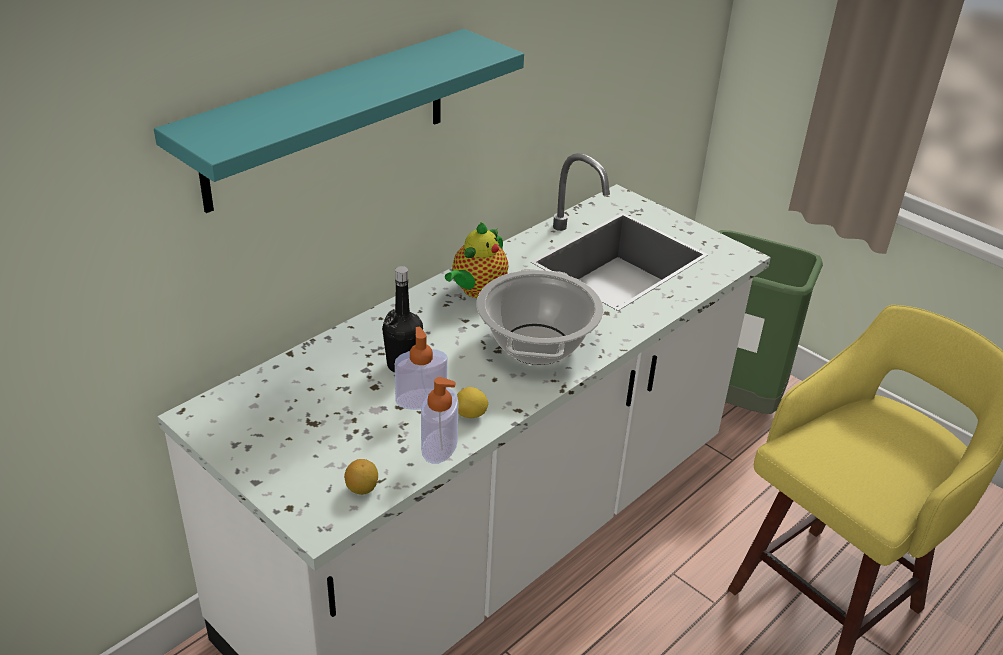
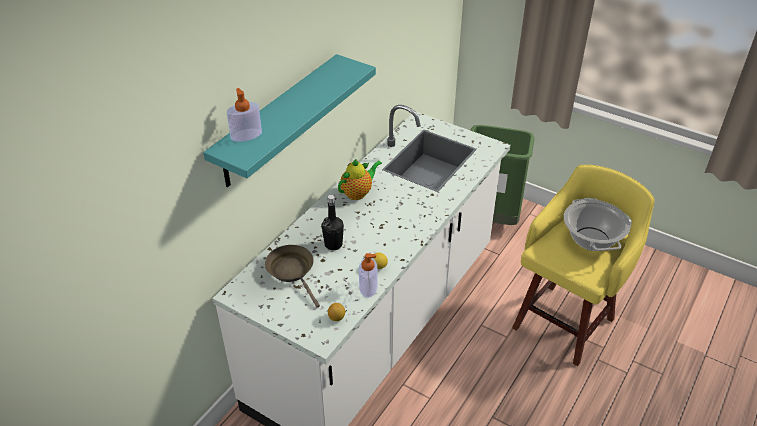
camera: 10 degrees left, 5 degrees up
soap dispenser [395,327,448,410] -> soap dispenser moved to [227,88,262,142]
teapot [445,222,508,298] -> teapot turned 150 degrees counterclockwise [338,158,382,200]
cooking pot [477,269,604,365] -> cooking pot moved to [564,198,630,251]
none -> brown frying pan [265,245,320,308]

